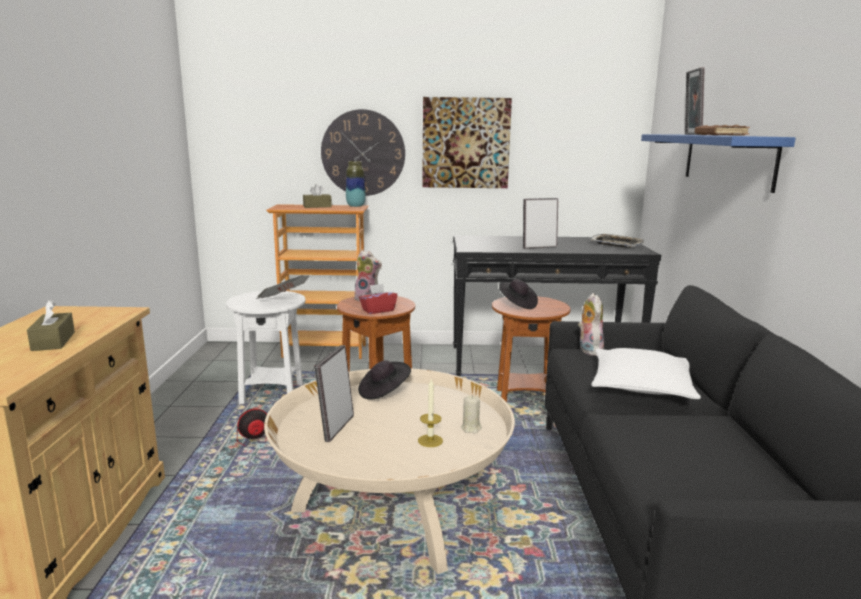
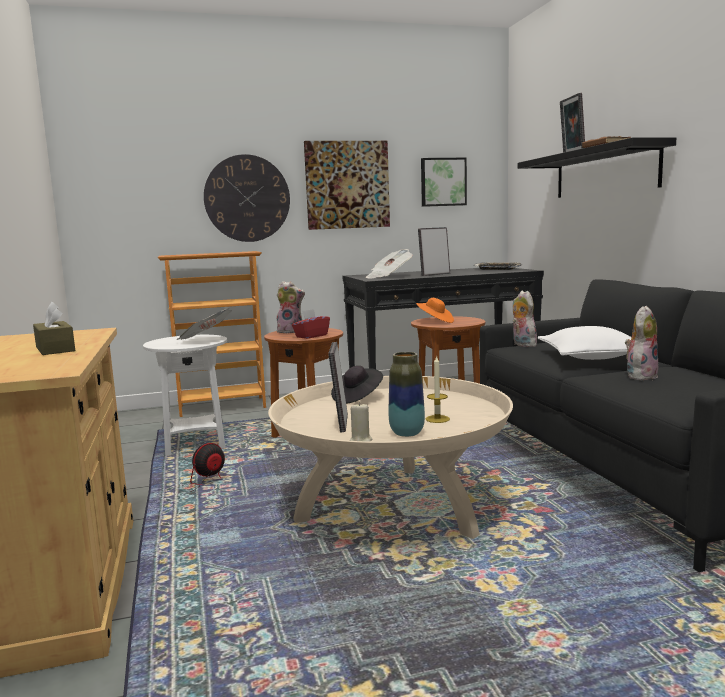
camera: 15 degrees left, 5 degrees down
brown tissue box [303,184,332,208] -> none
vase [346,161,365,207] -> vase moved to [389,352,425,437]
beige candle [461,395,482,434] -> beige candle moved to [350,402,372,442]
black hat [499,279,538,309] -> orange hat [416,298,454,323]
blue shelf [641,134,795,193] -> black shelf [518,138,676,198]
none -> newspaper [366,249,413,279]
none -> picture [421,158,467,207]
none -> plush toy [625,306,658,380]

